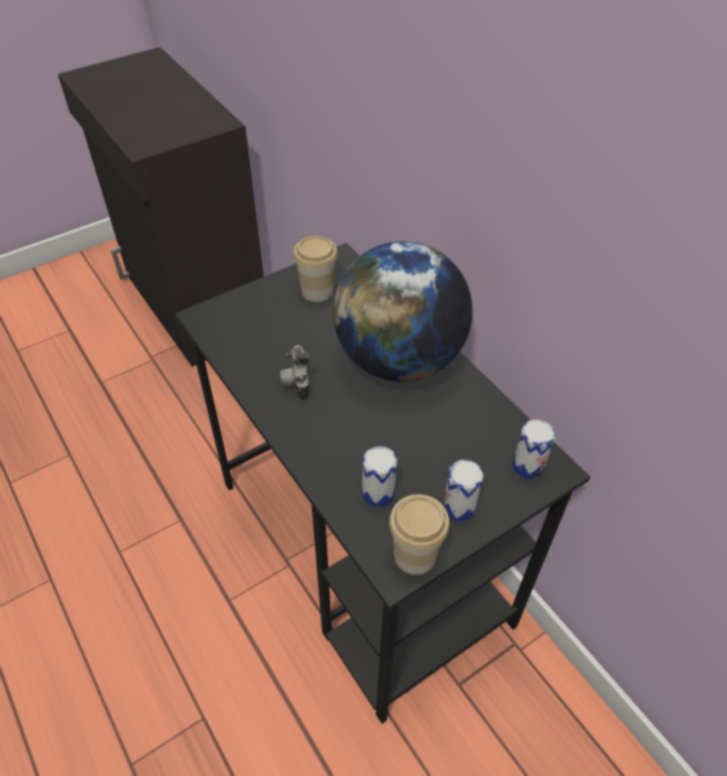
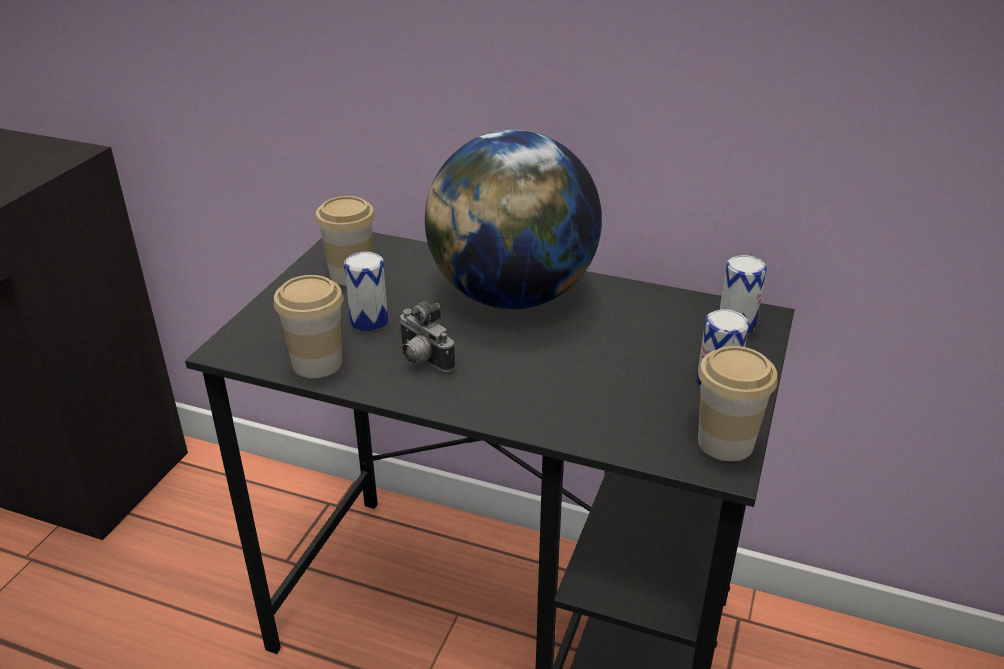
camera: 35 degrees left, 15 degrees down
can [362,446,397,508] -> can moved to [344,252,388,332]
none -> cup [274,275,344,378]

